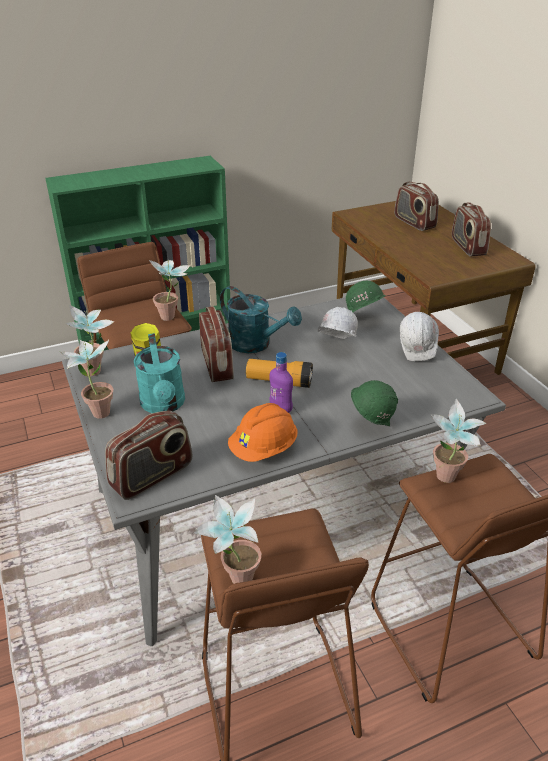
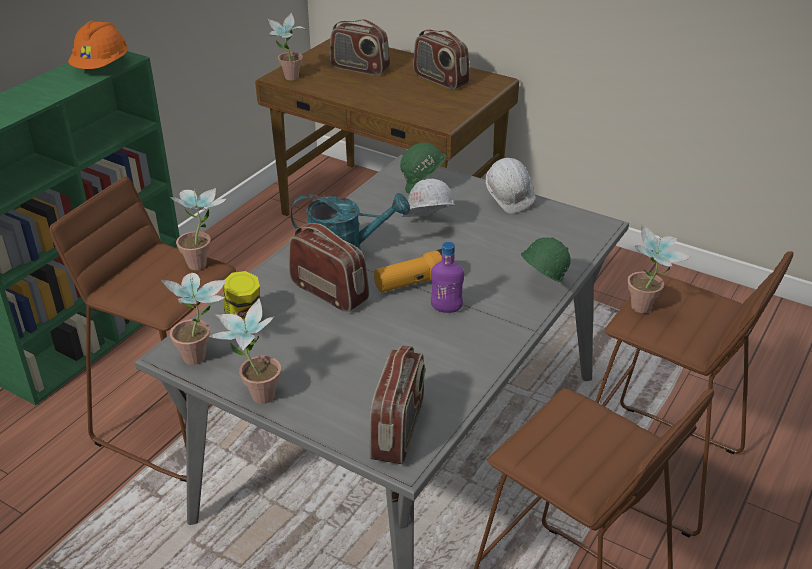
camera: 35 degrees left, 0 degrees up
turquoise watering can [134,333,185,413] -> none
potted plant [194,495,261,584] -> potted plant moved to [268,13,306,80]
orange hard hat [228,403,298,462] -> orange hard hat moved to [68,21,128,69]

